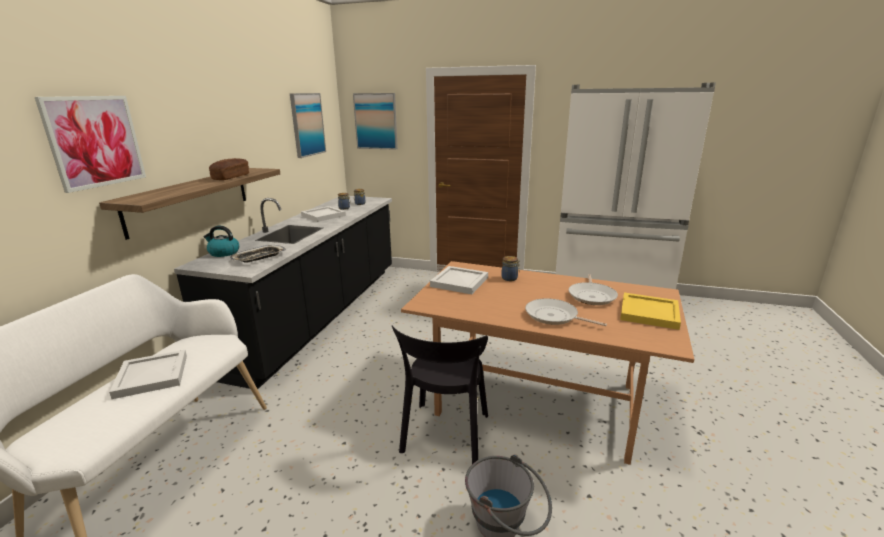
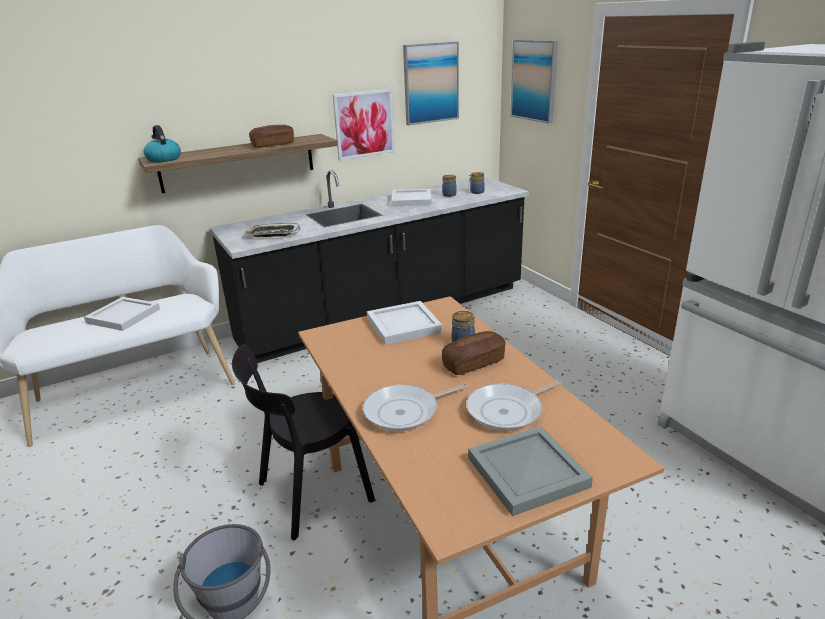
camera: 45 degrees right, 5 degrees up
picture [35,96,146,193] -> picture moved to [333,89,395,160]
kettle [204,226,239,257] -> kettle moved to [144,125,181,162]
frying pan [525,298,607,326] -> frying pan turned 105 degrees counterclockwise [363,384,468,431]
yellow tray [620,293,681,330] -> grey tray [468,426,593,516]
none -> bread [442,331,506,375]

